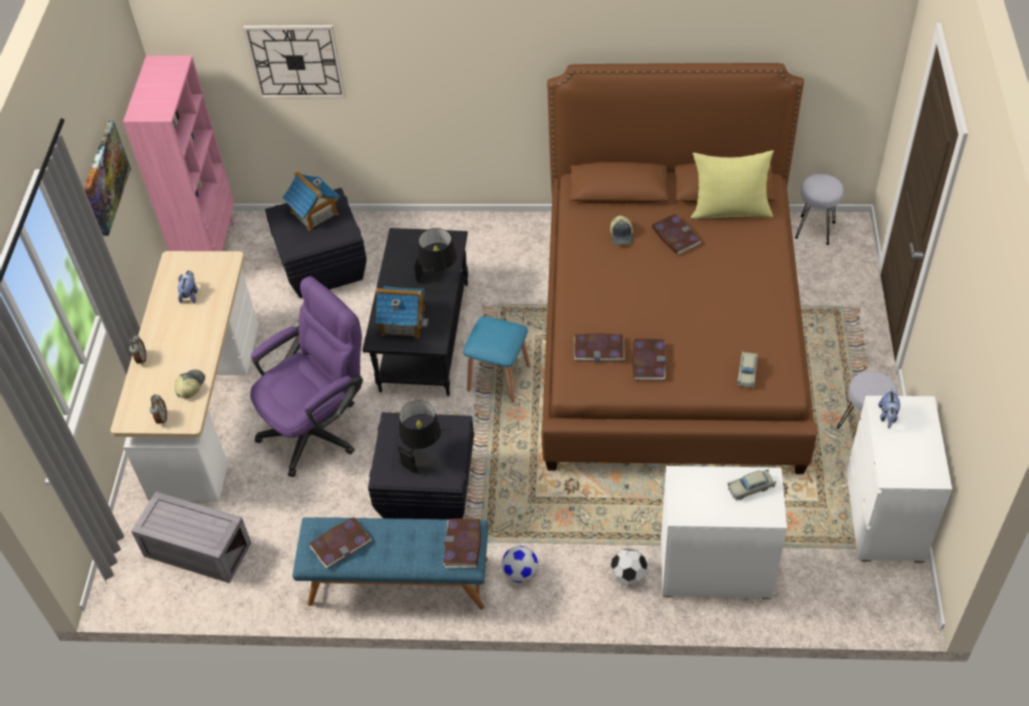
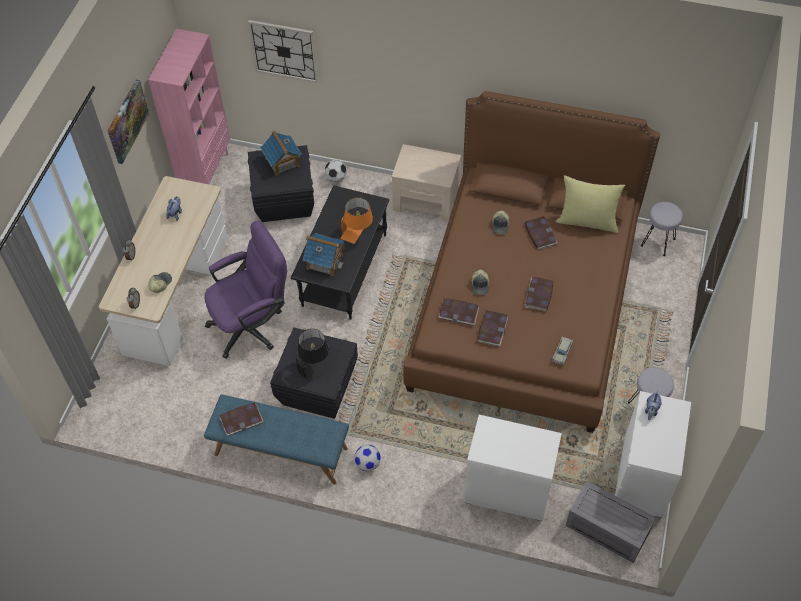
camera: 10 degrees right, 5 degrees up
grey storage box [131,492,251,583] -> grey storage box moved to [565,481,656,563]
black table lamp [414,228,457,293] -> orange table lamp [340,197,373,244]
book [443,519,481,568] -> book moved to [524,277,553,311]
blue stool [463,316,531,402] -> none
football [610,549,647,585] -> football moved to [325,160,347,182]
beige toy car [728,469,776,500] -> none
none -> beige nightstand [392,144,461,222]
none -> cap [472,269,489,295]

